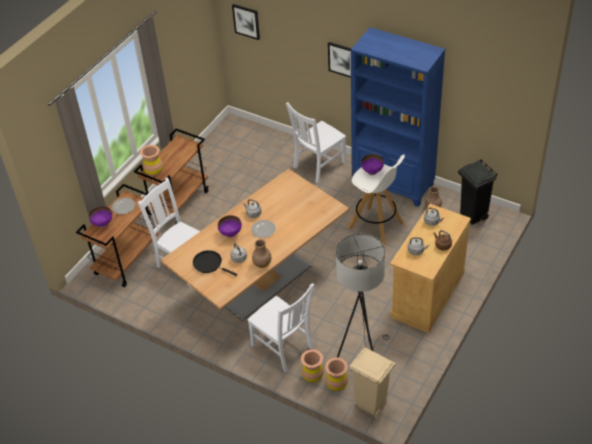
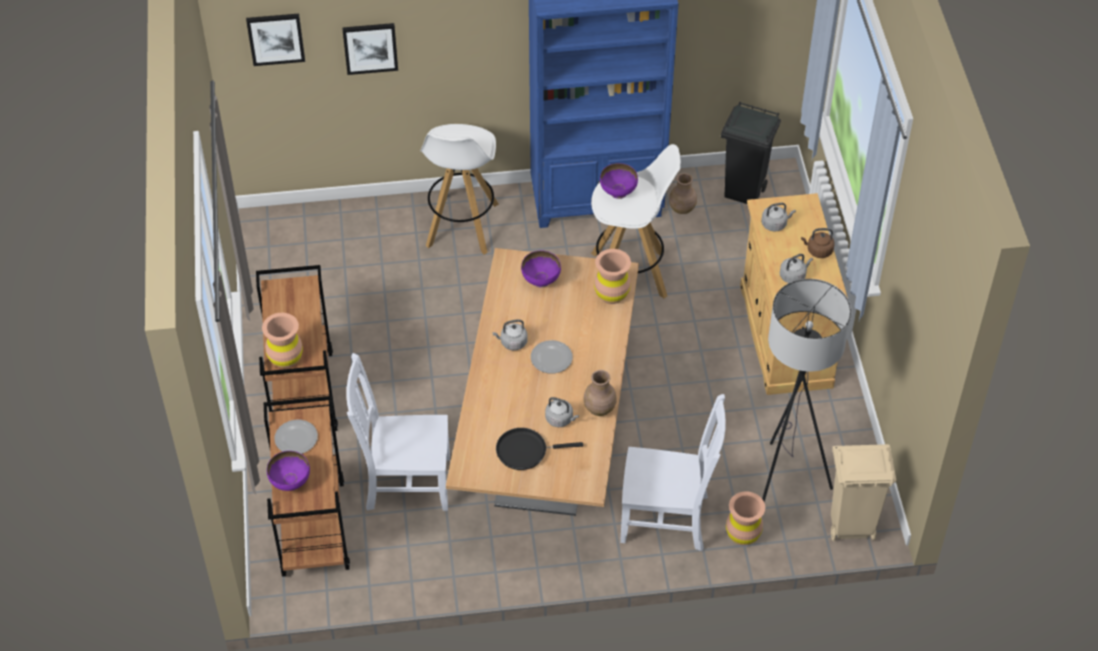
camera: 40 degrees left, 5 degrees up
purple bowl [218,215,242,238] -> purple bowl moved to [521,251,561,288]
white chair [286,102,346,183] -> white stool [420,124,499,255]
brown vase [325,358,348,391] -> brown vase moved to [594,249,631,304]
picture [328,42,351,78] -> picture moved to [342,23,398,75]

